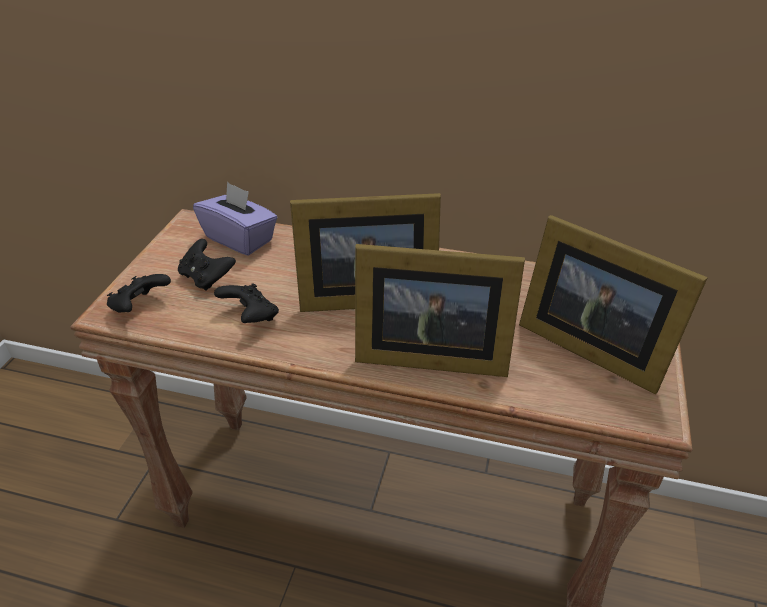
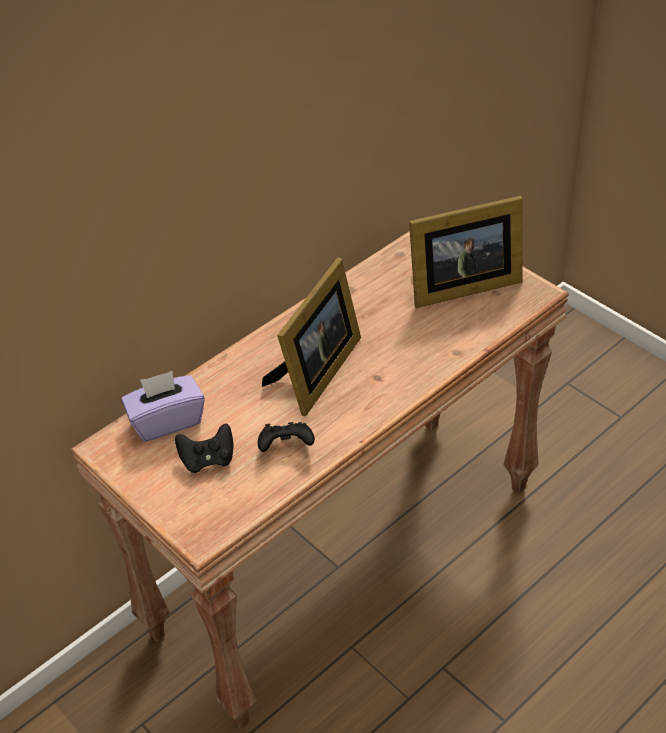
camera: 55 degrees left, 5 degrees up
black game controller [107,274,171,313] -> none
picture frame [355,244,525,377] -> none

